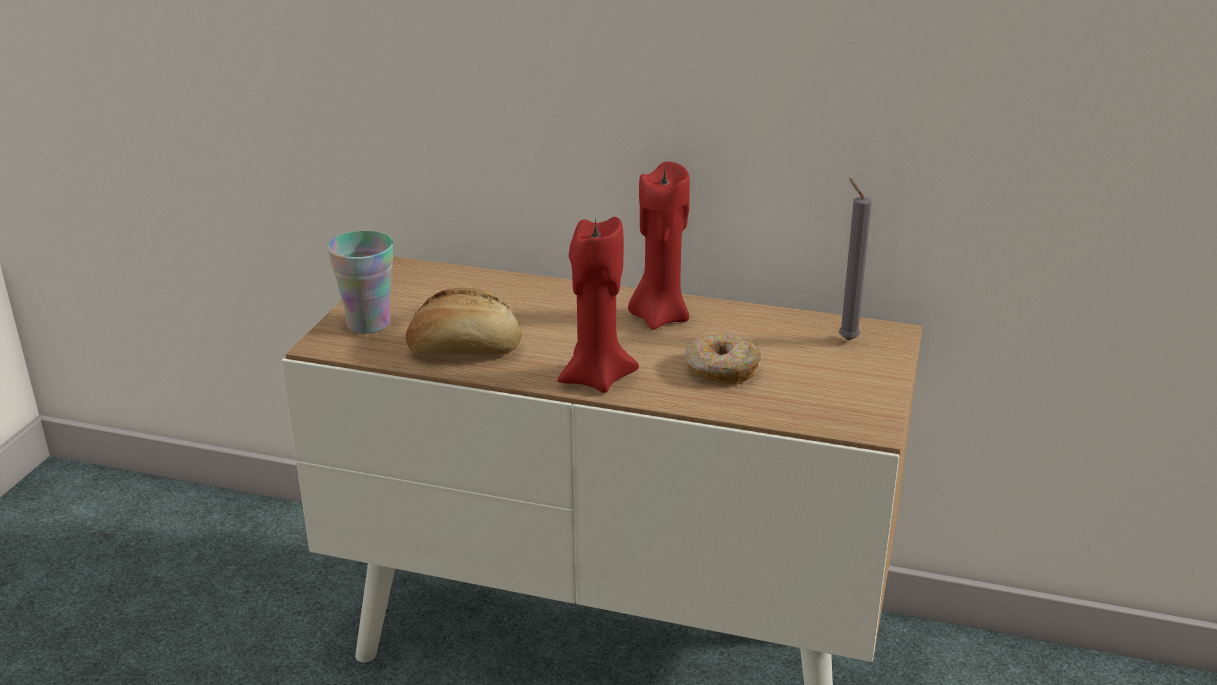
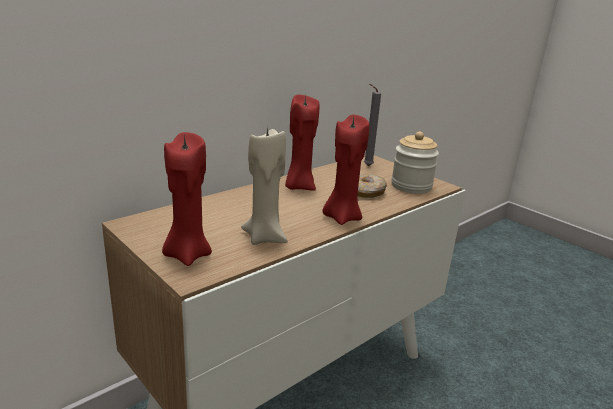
camera: 60 degrees left, 5 degrees down
cup [327,231,393,334] -> red candle [162,132,212,266]
bread [406,288,521,355] -> beige candle [241,126,288,245]
none -> jar [391,132,439,194]

